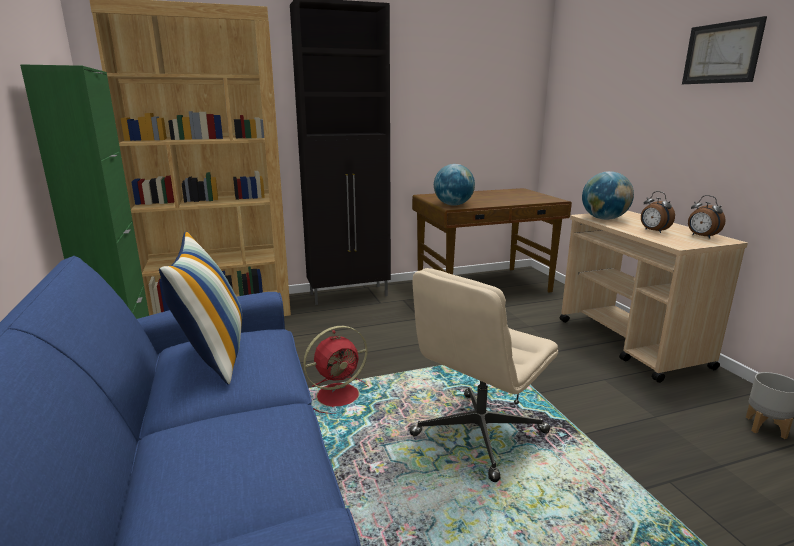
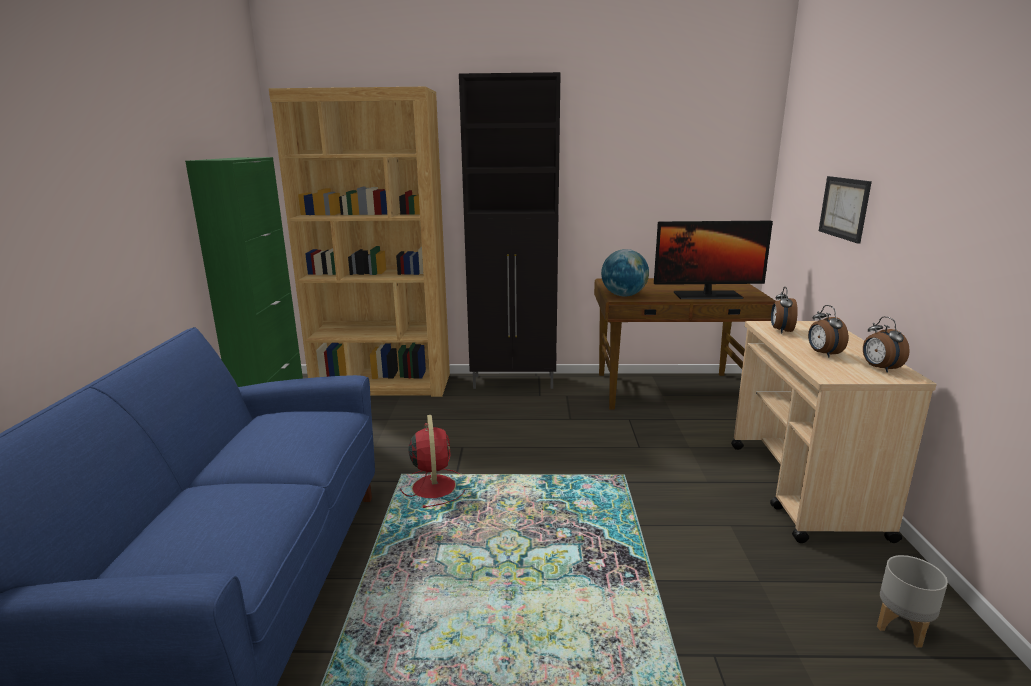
camera: 20 degrees right, 0 degrees up
pillow [159,231,242,385] -> none
red fan [303,326,369,414] -> red fan turned 90 degrees counterclockwise [400,415,465,508]
beige office chair [409,268,558,482] -> none
globe [582,171,634,220] -> alarm clock [771,287,798,334]
picture [682,16,767,84] -> picture moved to [819,176,872,244]
none -> monitor [654,221,773,299]

